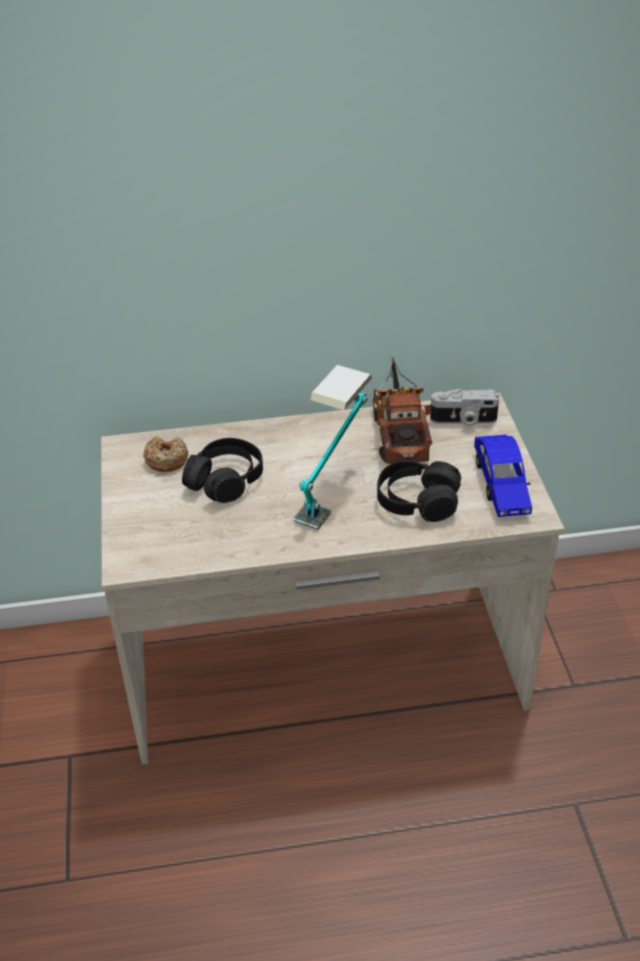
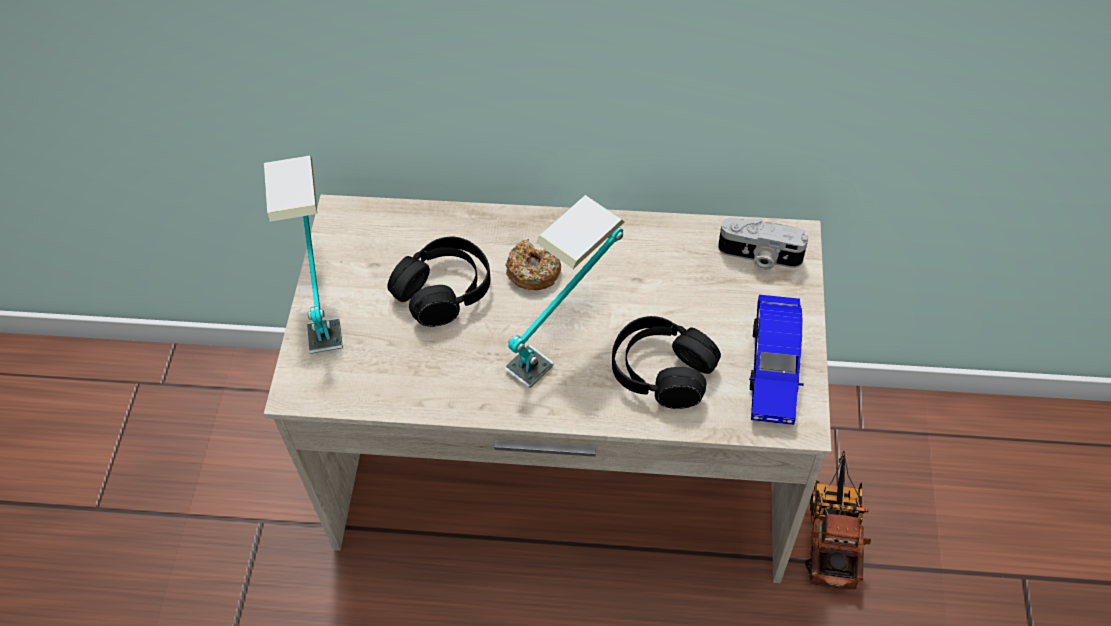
camera: 15 degrees right, 15 degrees up
donut [143,436,189,472] -> donut moved to [506,239,561,290]
toy truck [372,357,432,464] -> toy truck moved to [805,451,871,589]
none -> table lamp [264,155,343,354]

